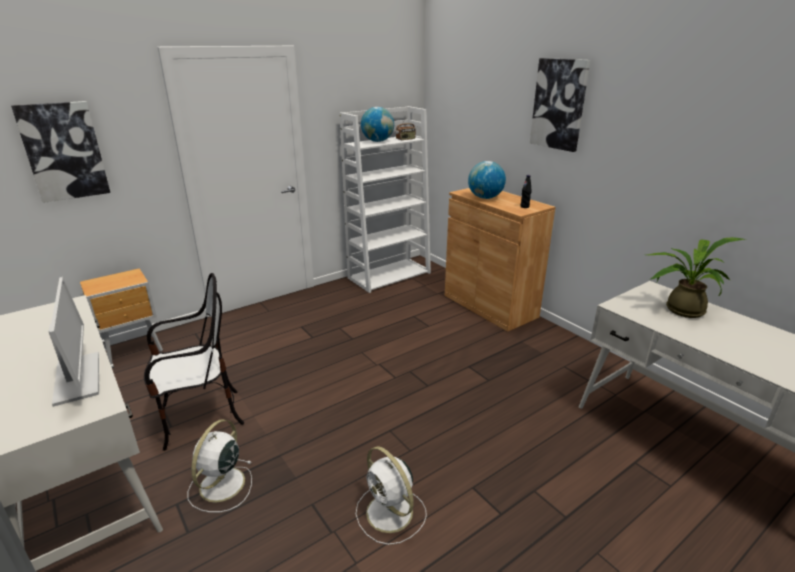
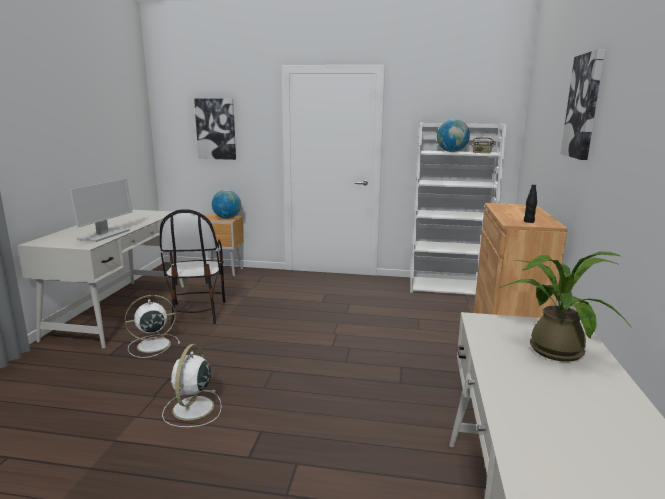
camera: 45 degrees right, 10 degrees down
chair [144,273,244,451] -> chair turned 60 degrees clockwise [160,210,225,326]
globe [468,161,506,199] -> globe moved to [212,190,241,219]

